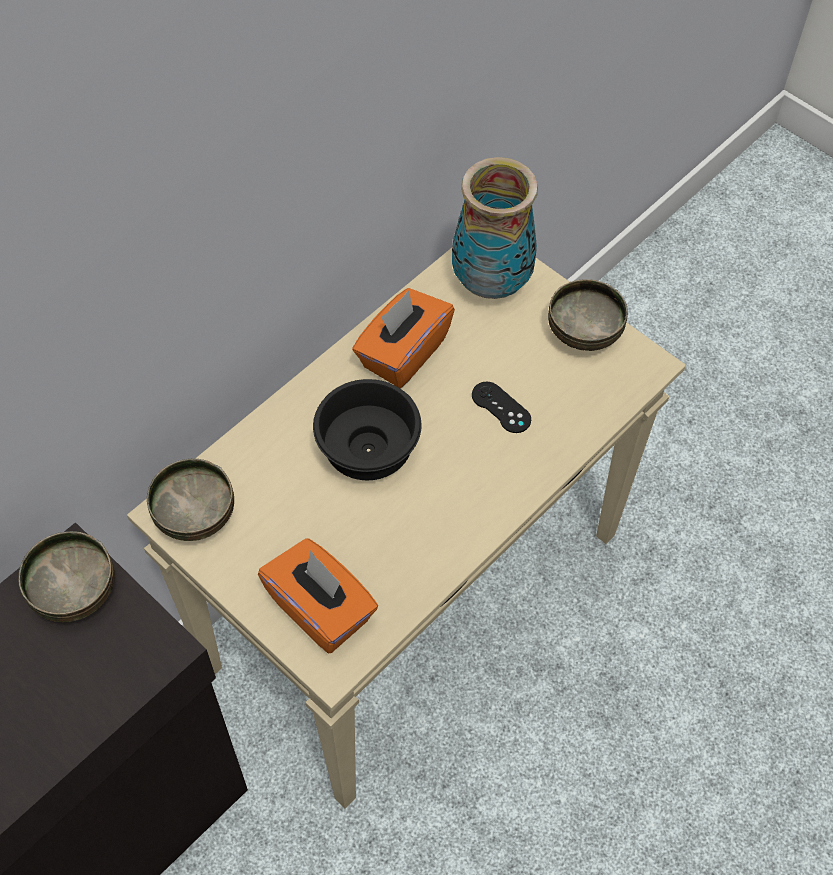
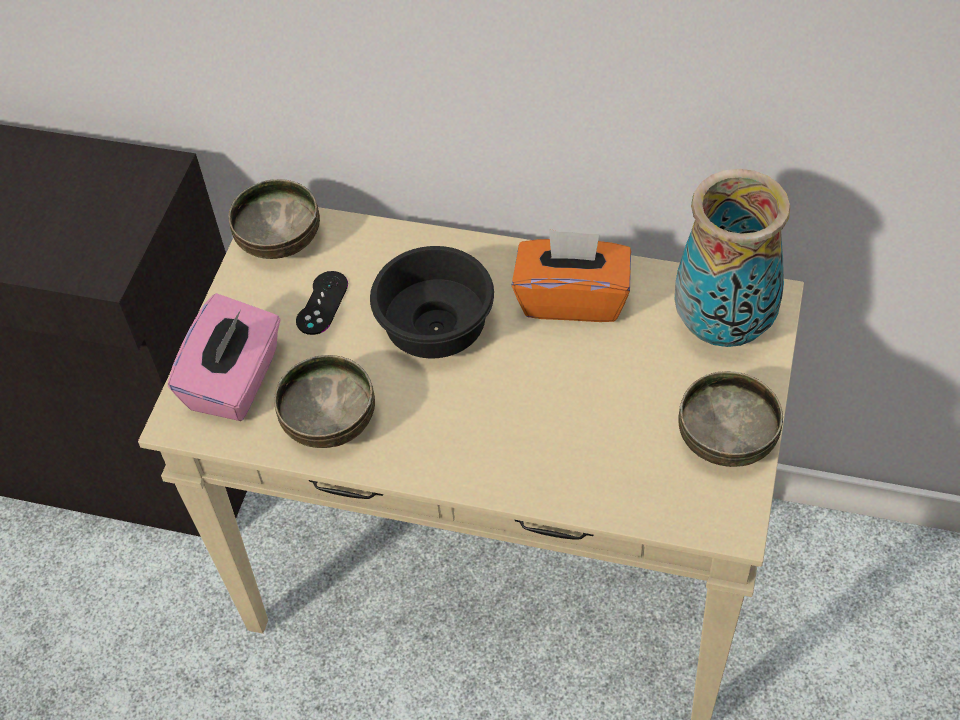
camera: 65 degrees right, 5 degrees down
bowl [18,531,115,622] -> bowl moved to [274,355,375,448]
orange tissue box [258,538,378,654] -> pink tissue box [168,293,281,421]
black game controller [472,382,531,433] -> black game controller moved to [296,271,348,335]

